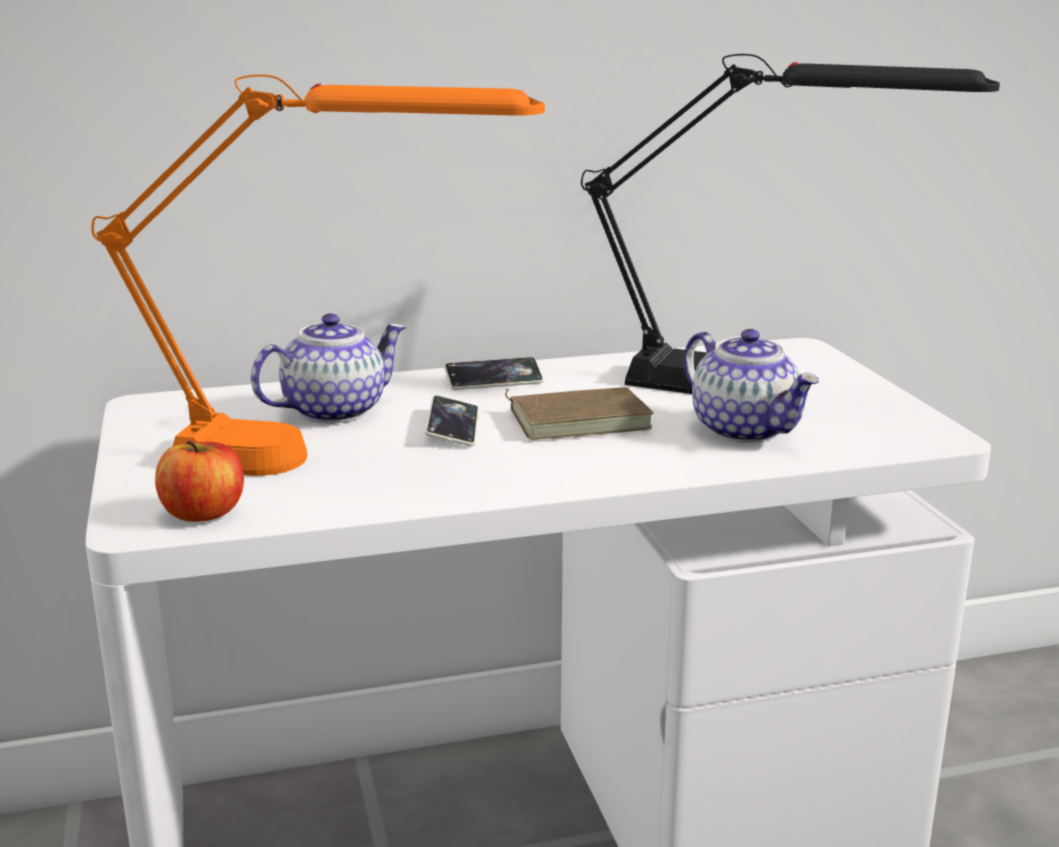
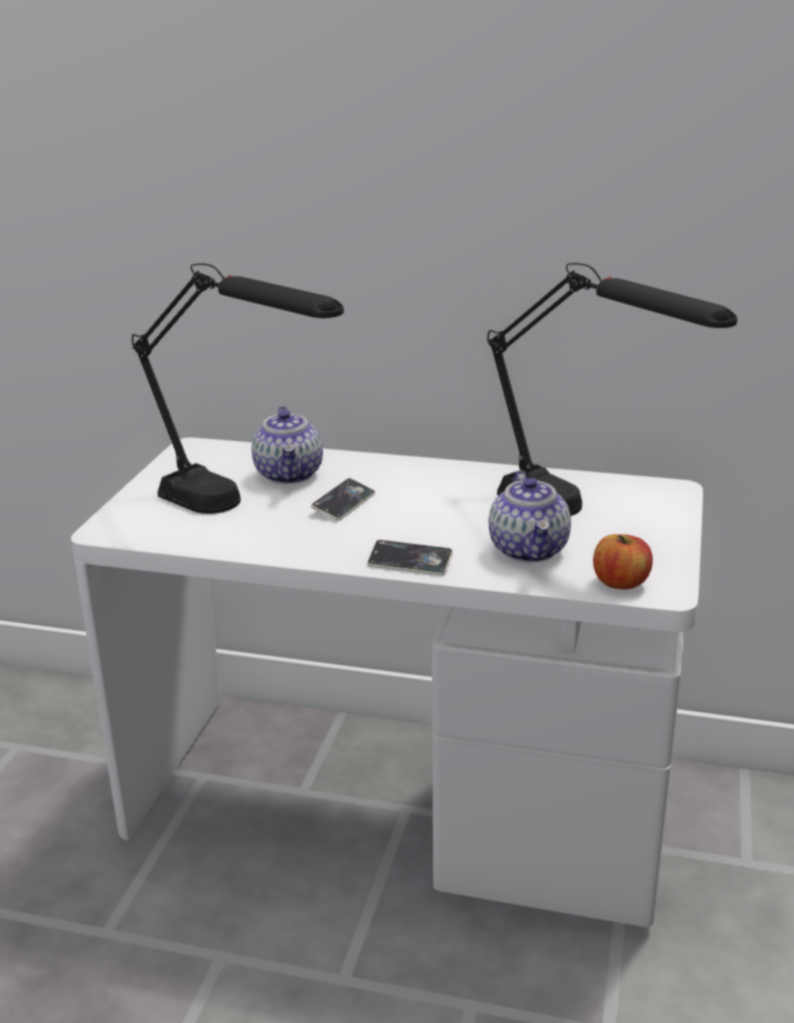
camera: 30 degrees right, 5 degrees up
orange table lamp [92,75,545,476] -> black table lamp [132,263,344,514]
apple [155,441,244,522] -> apple moved to [593,534,653,589]
teapot [251,313,406,424] -> teapot turned 90 degrees clockwise [252,406,323,484]
phone [444,357,544,390] -> phone moved to [367,540,453,575]
brown book [505,387,654,440] -> none

